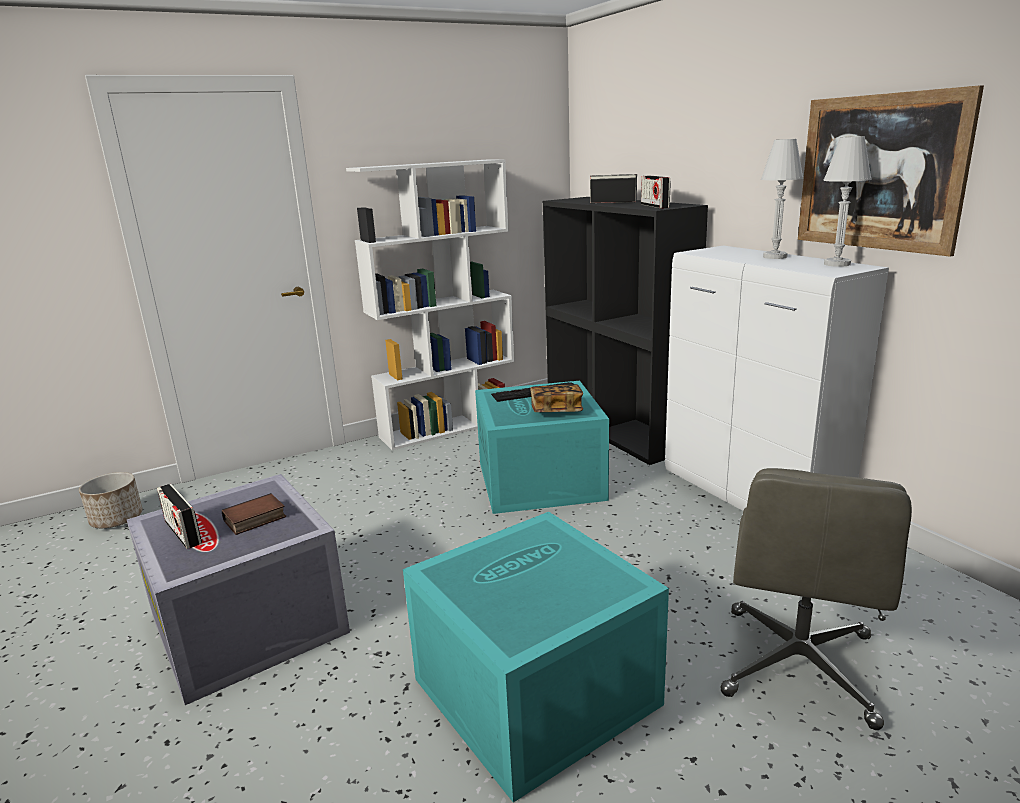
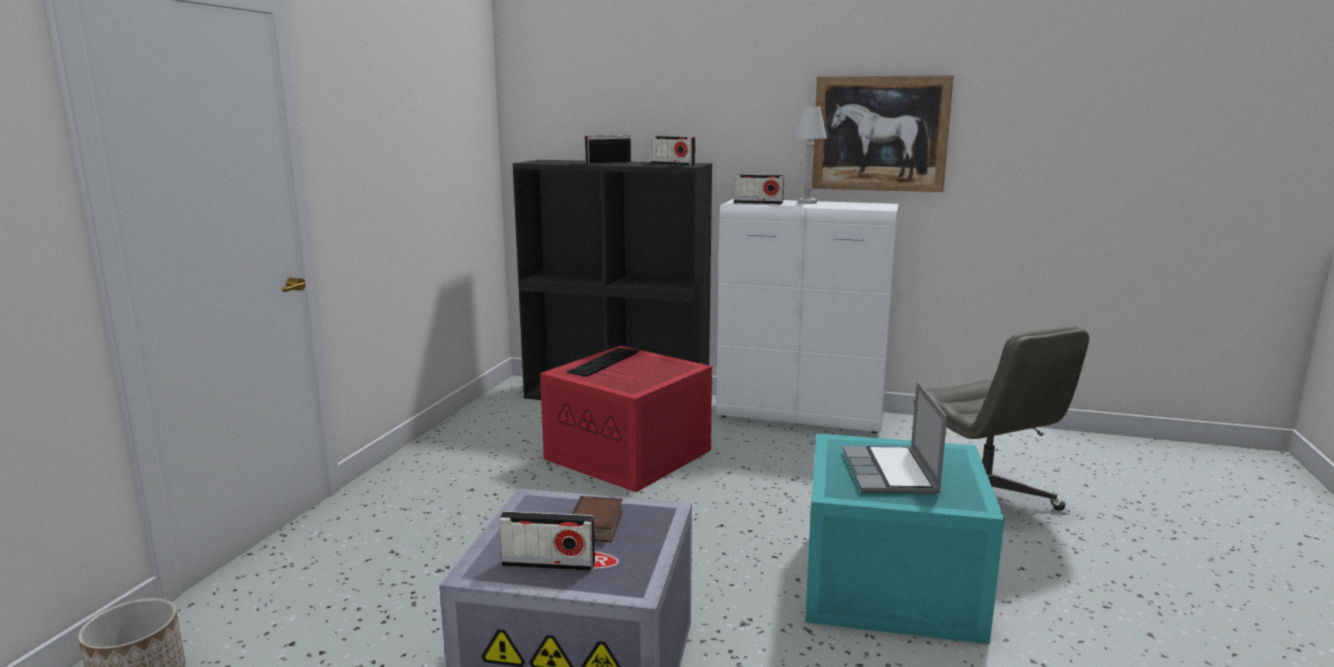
camera: 45 degrees left, 5 degrees down
white bookcase [346,159,515,450] -> none
turquoise storage box [475,381,609,514] -> red storage box [540,346,712,492]
book [530,384,583,412] -> none
white table lamp [823,136,872,267] -> none
none -> radio [734,174,784,204]
none -> laptop [843,381,947,494]

